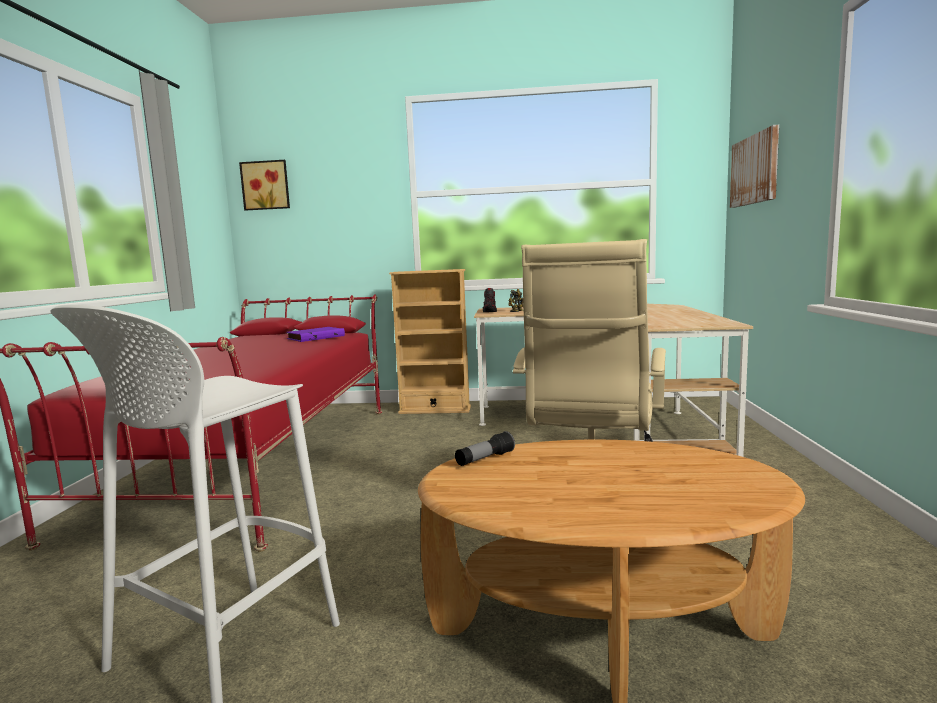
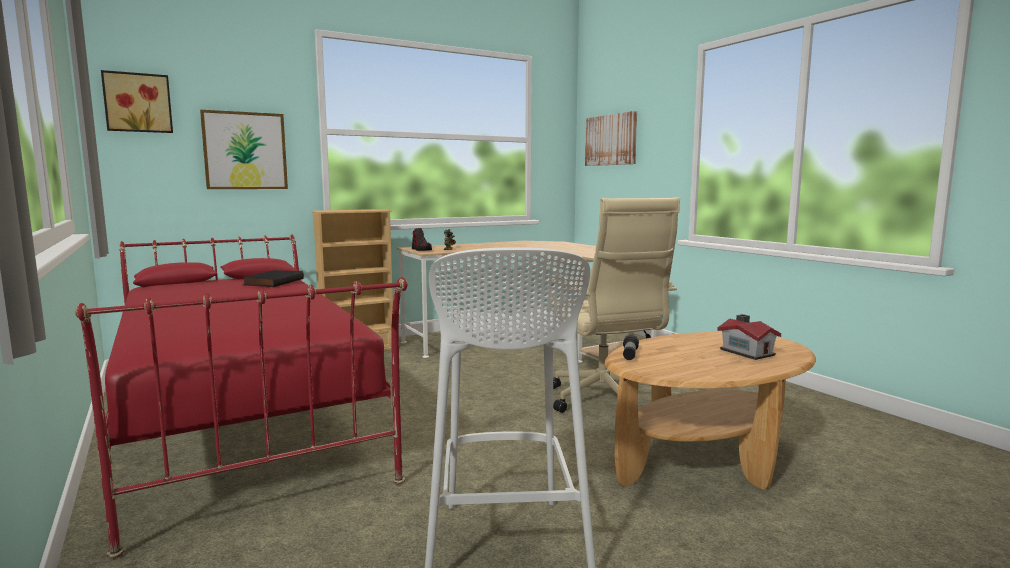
camera: 35 degrees left, 0 degrees up
purple book [286,327,345,342] -> black book [242,270,304,287]
none -> picture [200,110,288,189]
none -> toy house [717,314,781,360]

